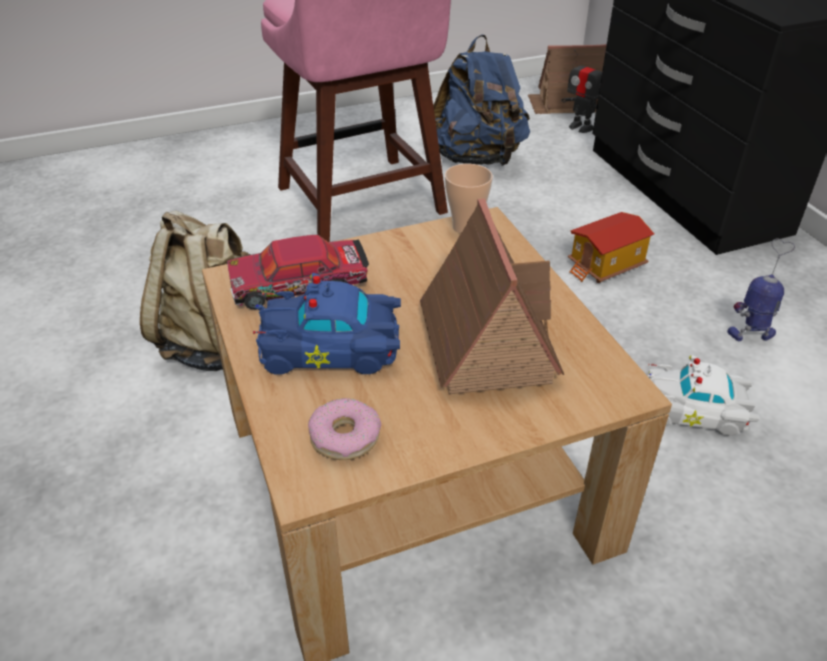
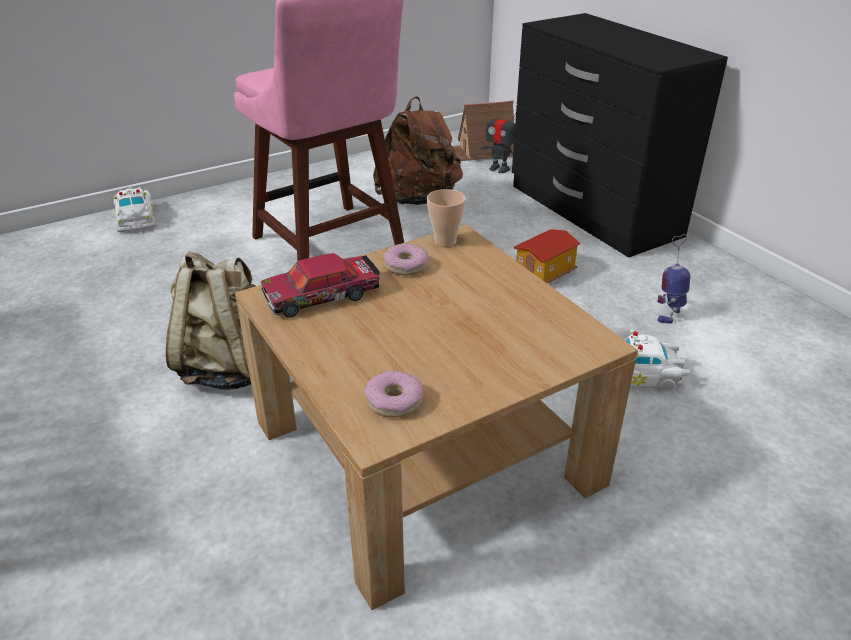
camera: 10 degrees left, 5 degrees down
blue toy car [253,273,401,374] -> none
toy house [420,198,564,394] -> none
blue backpack [433,34,530,166] -> brown backpack [373,96,463,205]
toy robot [727,238,795,341] -> toy robot turned 45 degrees counterclockwise [657,234,690,324]
none -> white toy car [113,186,156,232]
none -> donut [384,243,429,276]

